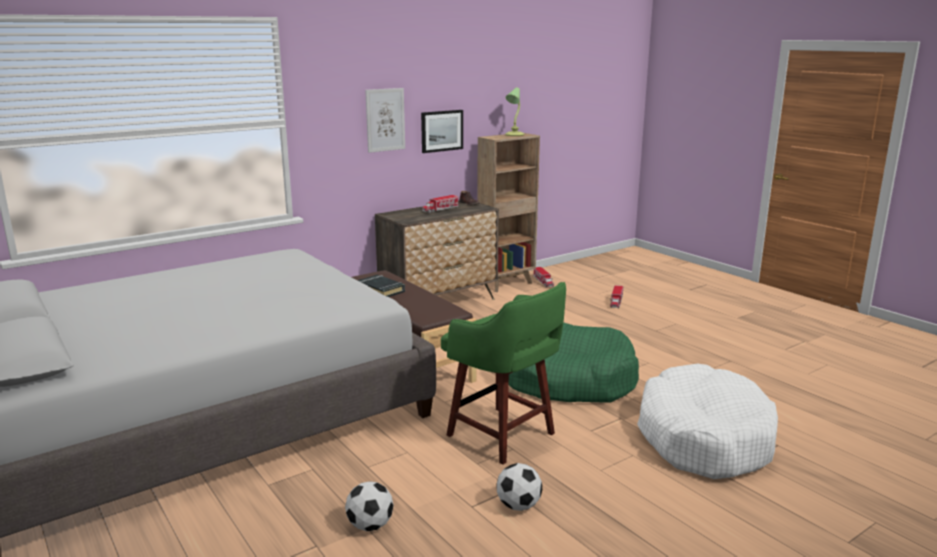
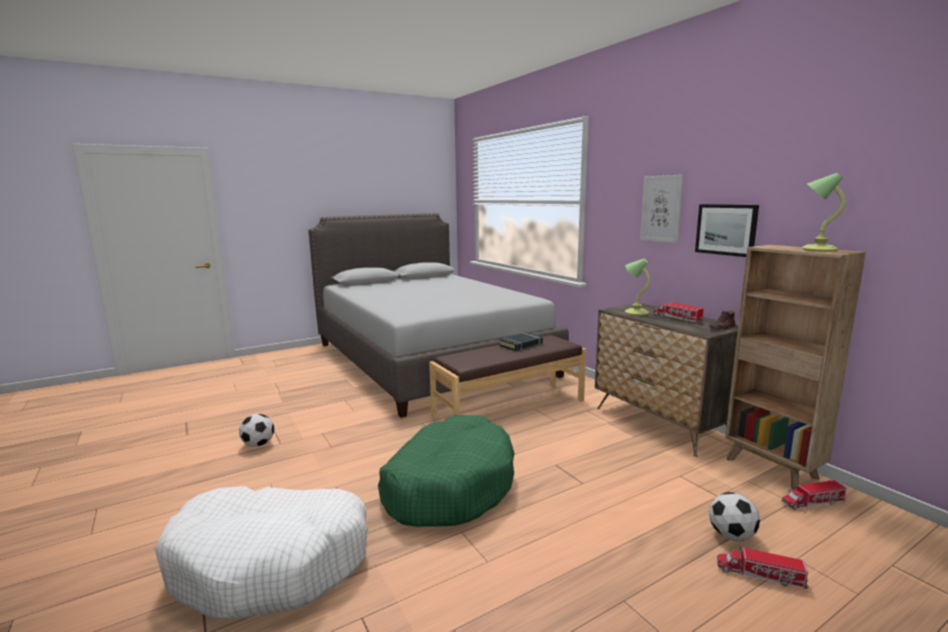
camera: 95 degrees right, 5 degrees down
football [345,481,394,531] -> football moved to [709,492,760,541]
green stool [441,282,566,465] -> none
none -> table lamp [625,259,650,315]

